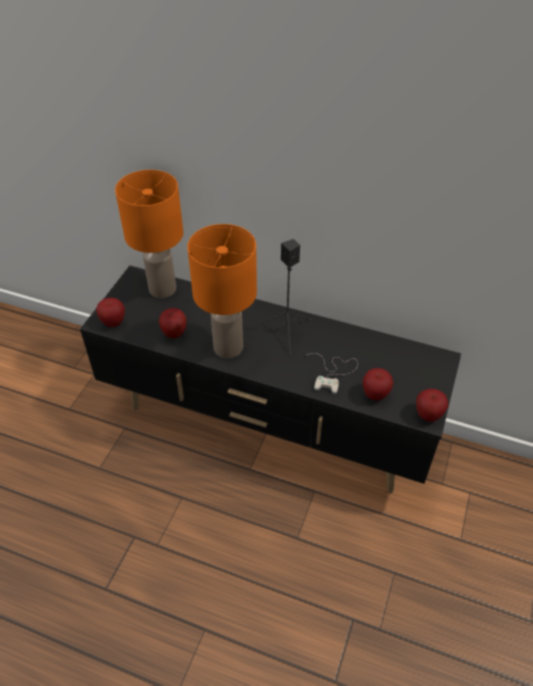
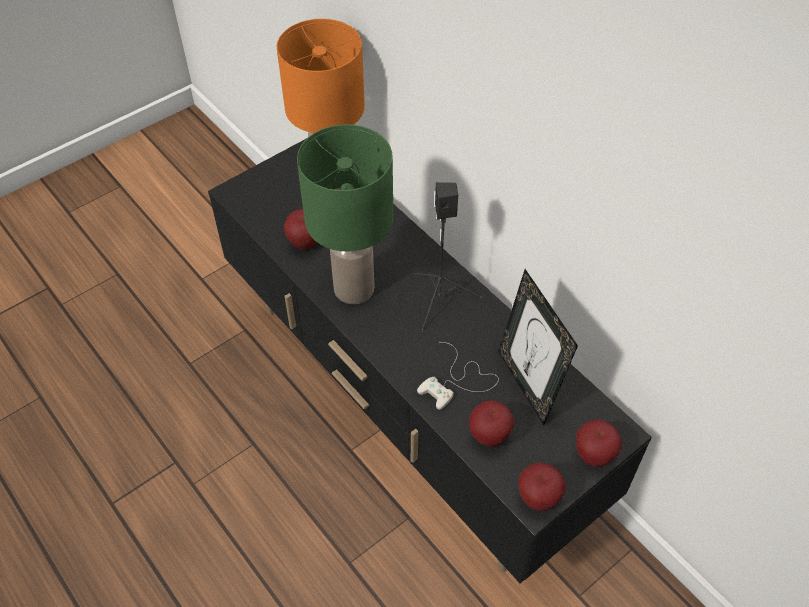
camera: 30 degrees right, 5 degrees up
apple [96,298,125,327] -> apple moved to [576,419,622,467]
orange table lamp [187,224,257,358] -> green table lamp [297,124,393,304]
none -> picture frame [498,269,578,425]

